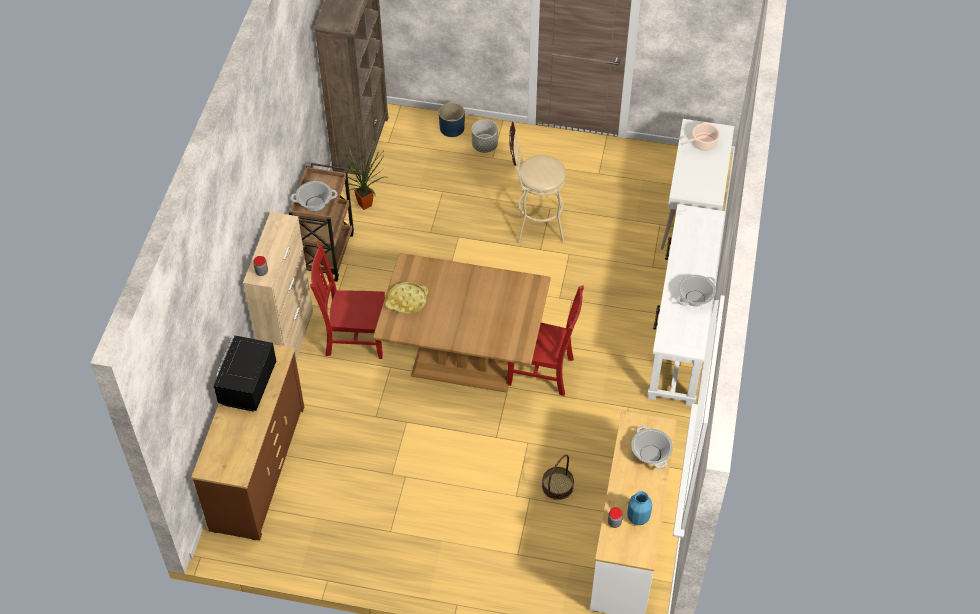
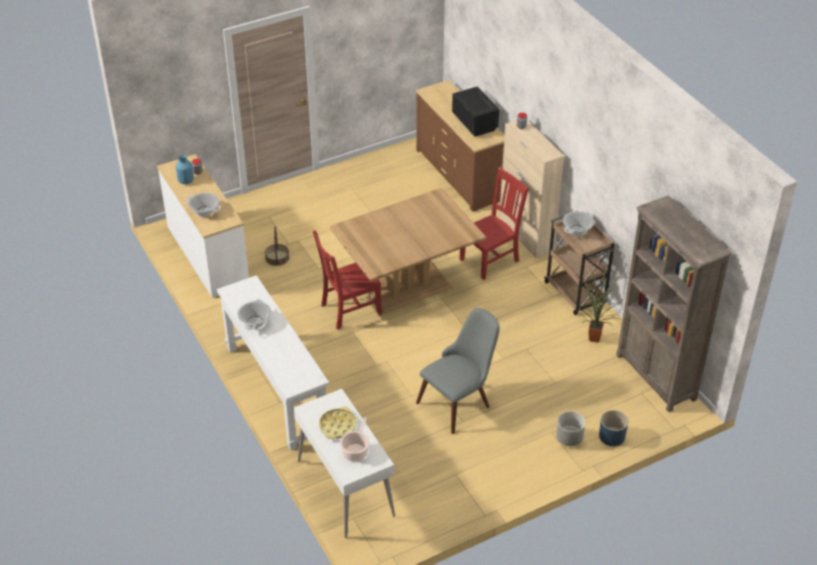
camera: 140 degrees right, 10 degrees down
yellow tray [385,282,429,314] -> yellow tray moved to [319,406,356,439]
beige stool [509,122,566,243] -> grey chair [416,308,500,434]

